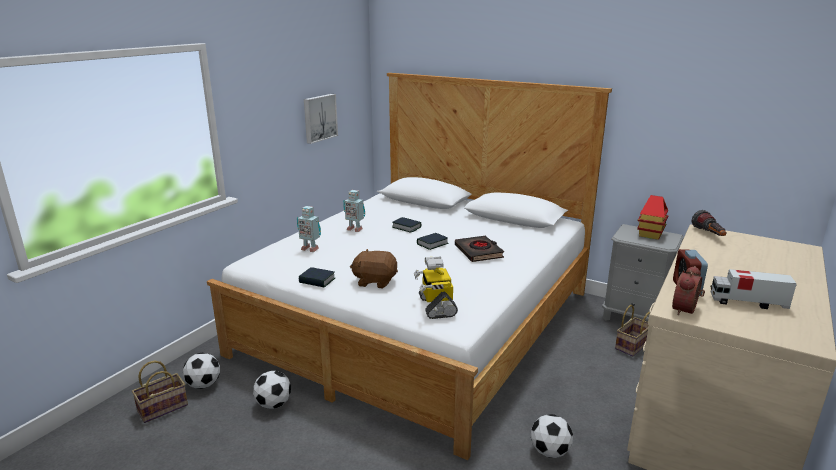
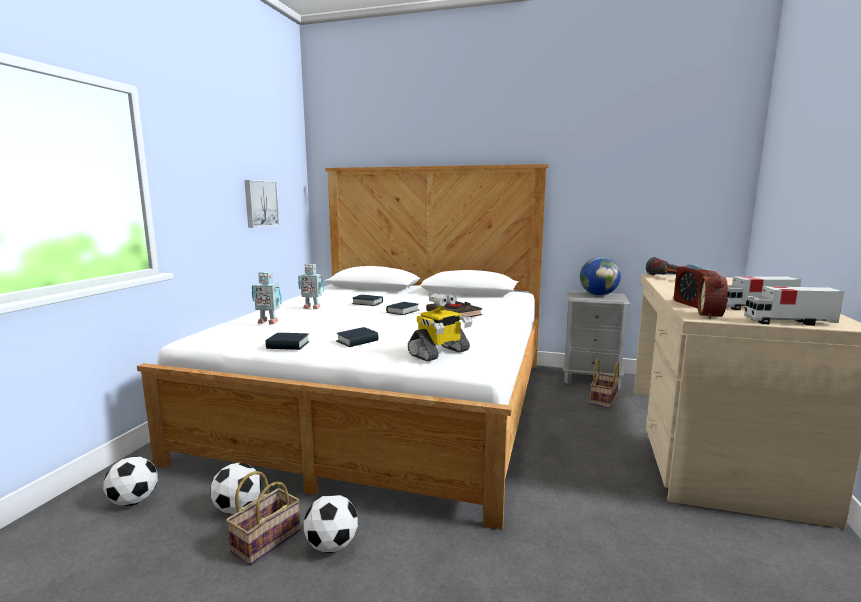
camera: 15 degrees left, 10 degrees down
basket [132,361,188,423] -> basket moved to [226,471,300,565]
brown plush toy [350,249,398,289] -> book [336,327,378,347]
toy robot [414,257,458,319] -> toy robot turned 105 degrees counterclockwise [408,293,472,361]
football [531,414,573,458] -> football moved to [304,494,358,553]
toy house [637,195,668,240] -> globe [580,257,621,296]
none -> toy truck [744,286,844,326]

